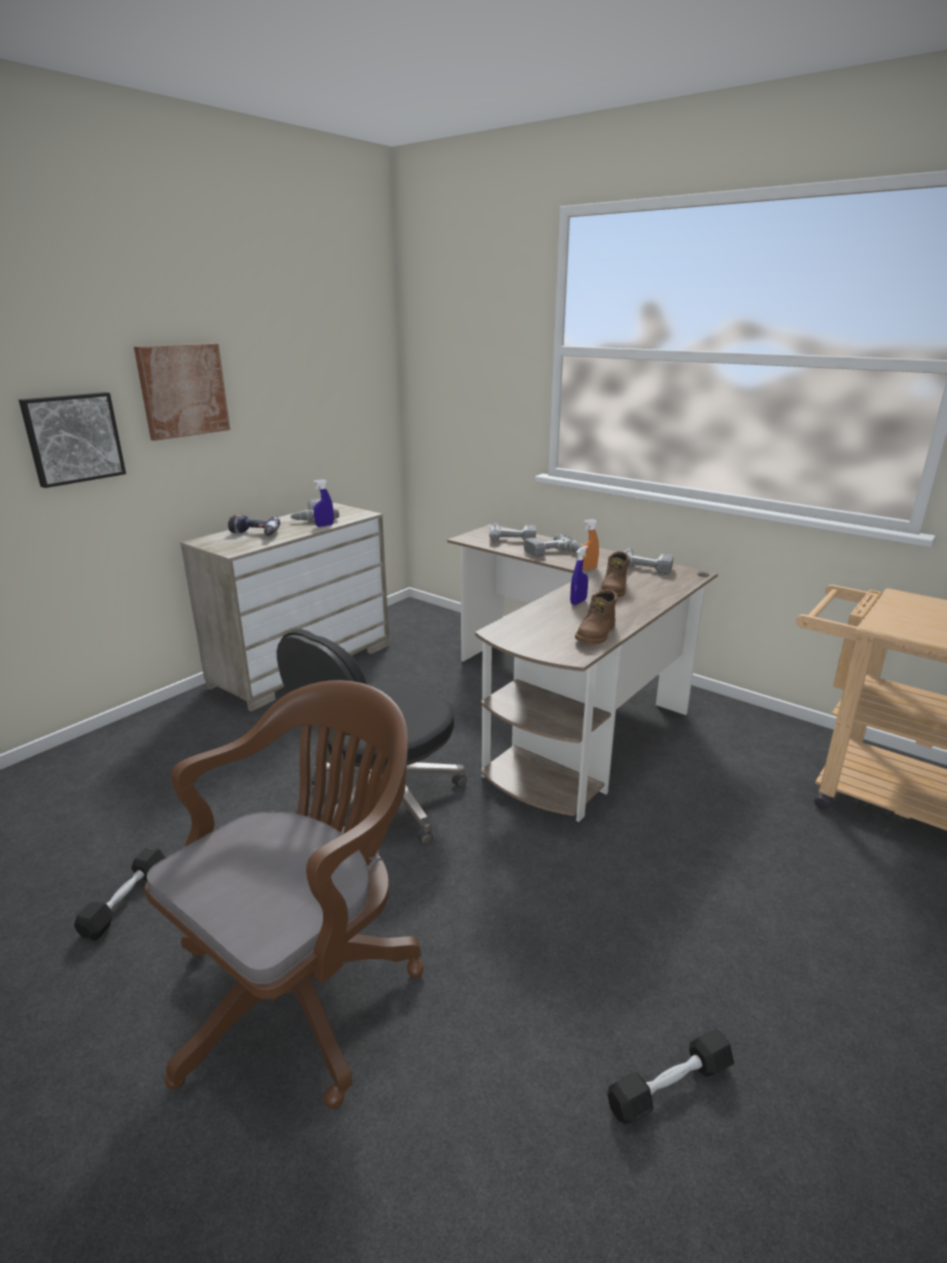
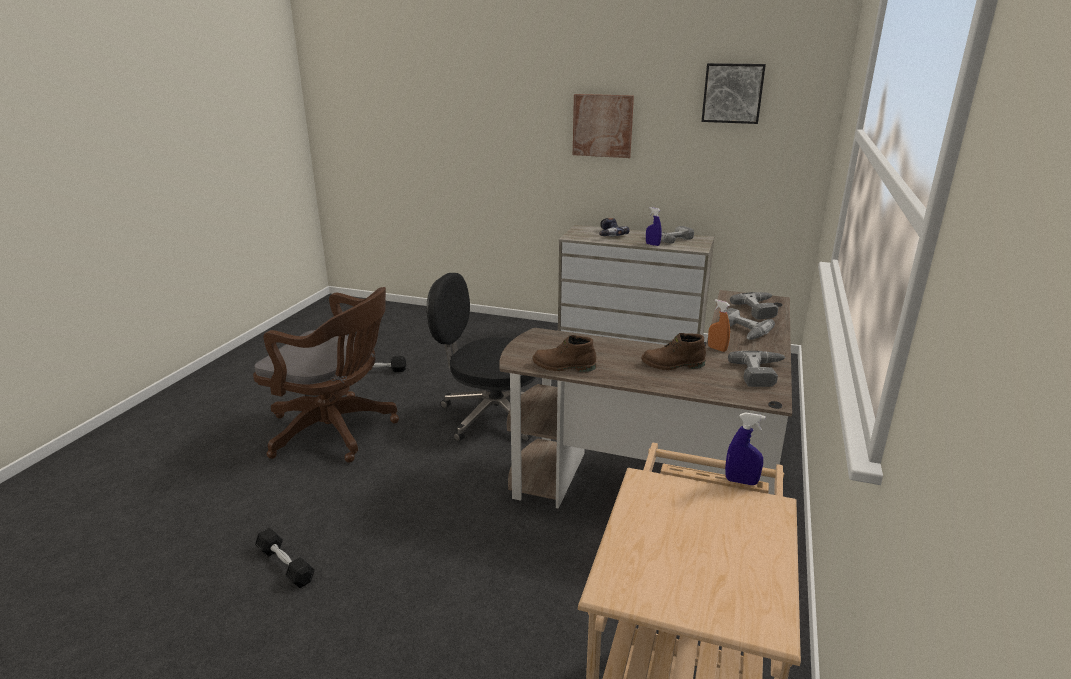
camera: 70 degrees right, 0 degrees up
picture [19,392,126,488] -> picture moved to [701,63,766,124]
blue spray bottle [570,546,588,605] -> blue spray bottle moved to [725,412,766,485]

